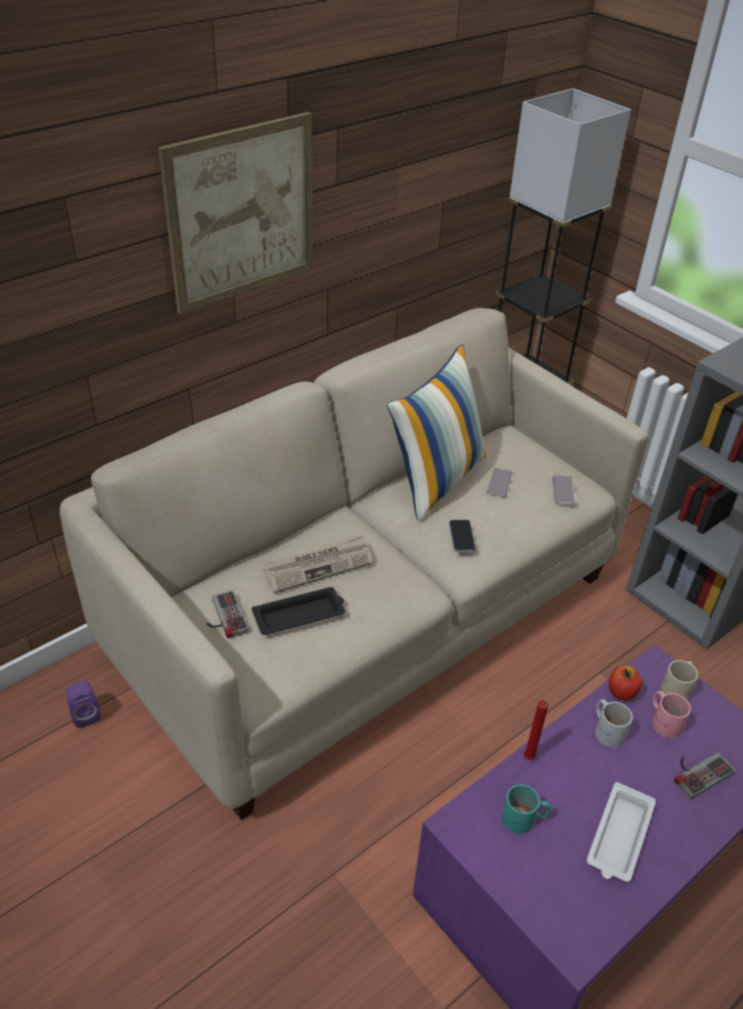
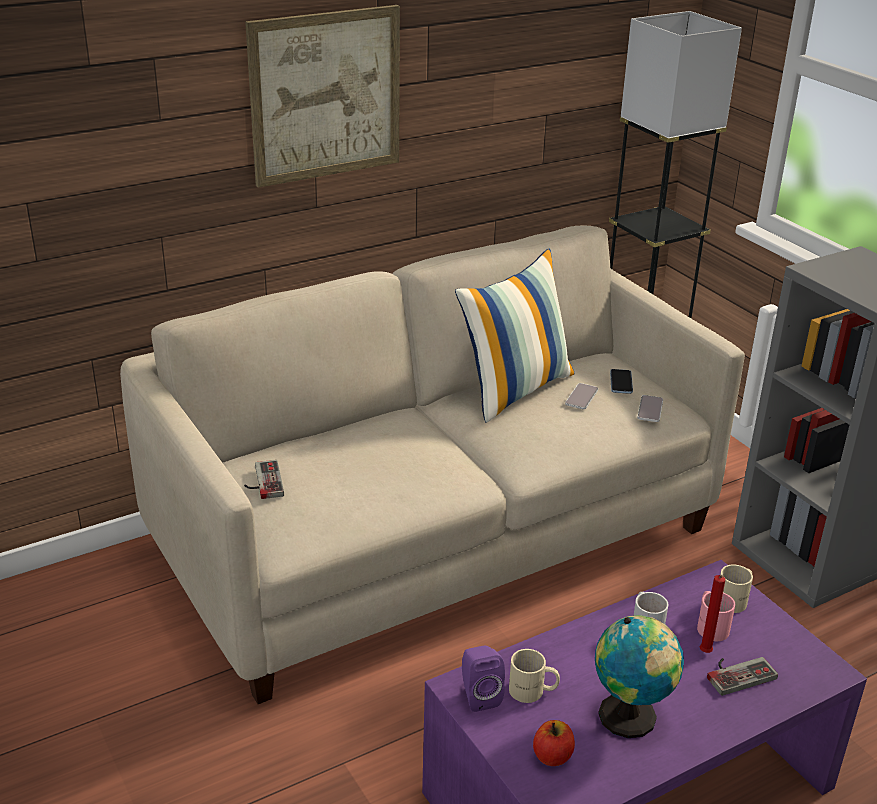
camera: 10 degrees right, 10 degrees down
purple speaker [66,681,101,728] -> purple speaker moved to [462,646,505,712]
black tray [252,587,345,635] -> none
newspaper [263,535,373,593] -> none
phone [449,520,476,552] -> phone moved to [610,369,633,394]
turquoise mug [502,784,551,834] -> beige mug [509,649,560,703]
red candle [524,700,548,760] -> red candle moved to [700,575,726,653]
white tray [587,782,656,882] -> globe [595,615,684,738]
apple [609,665,642,701] -> apple moved to [533,720,575,766]

